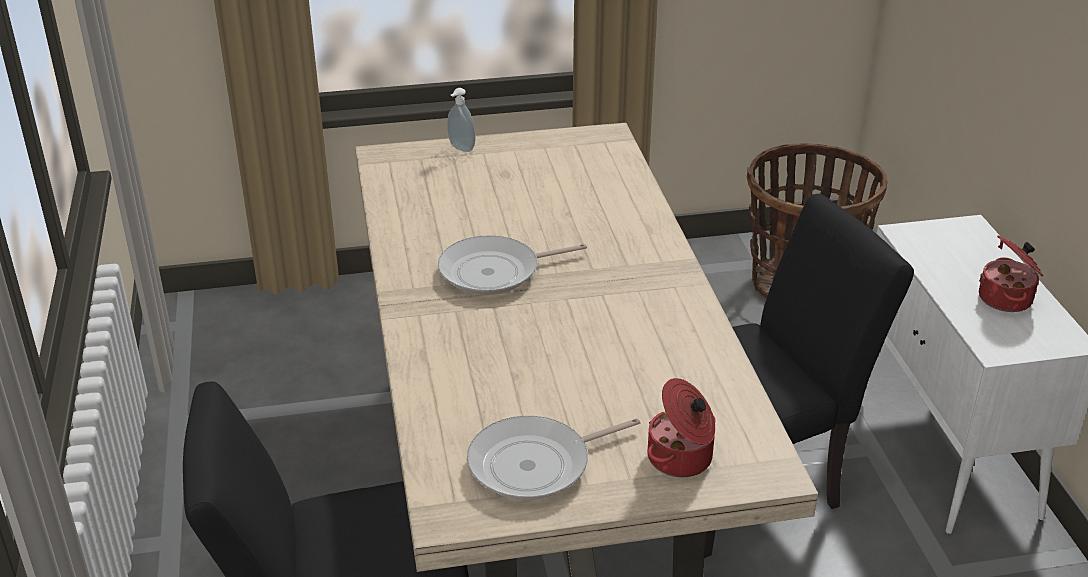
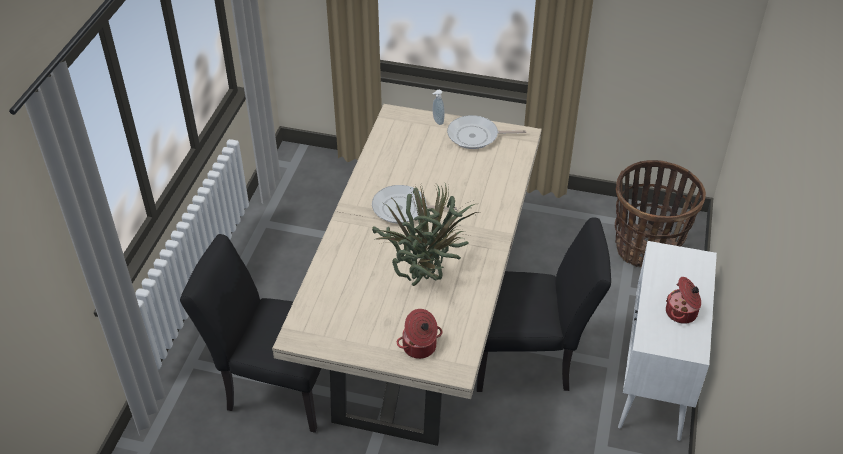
camera: 25 degrees right, 10 degrees up
frying pan [467,416,640,500] -> frying pan moved to [447,115,526,149]
none -> potted plant [372,183,480,286]

